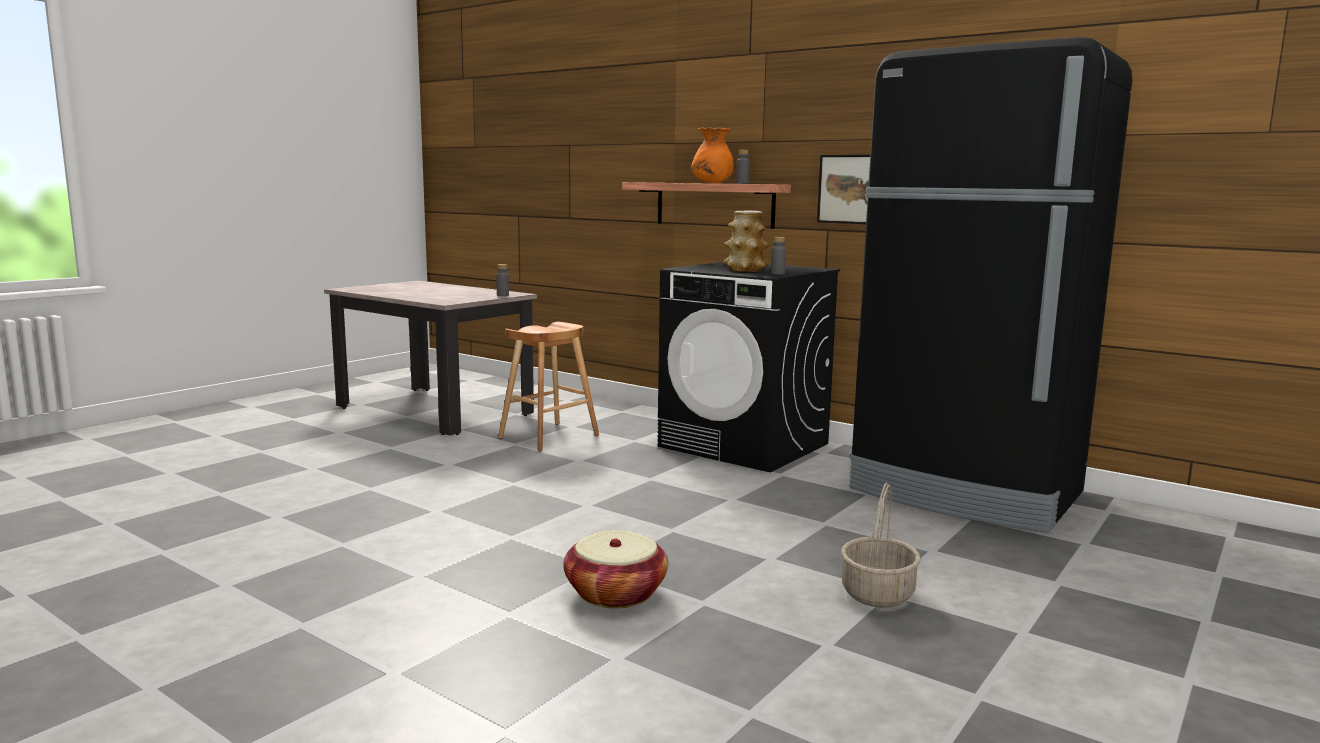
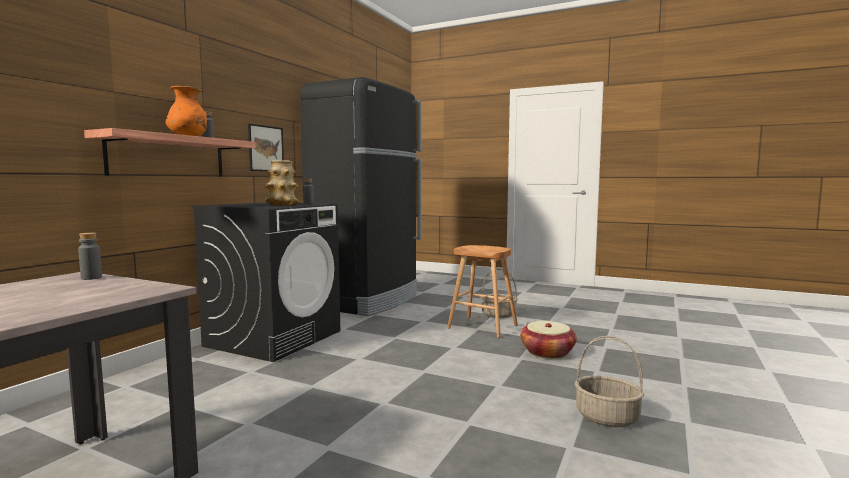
camera: 100 degrees left, 5 degrees down
brown stool [498,322,599,452] -> brown stool moved to [447,245,518,338]
none -> basket [575,336,644,427]

